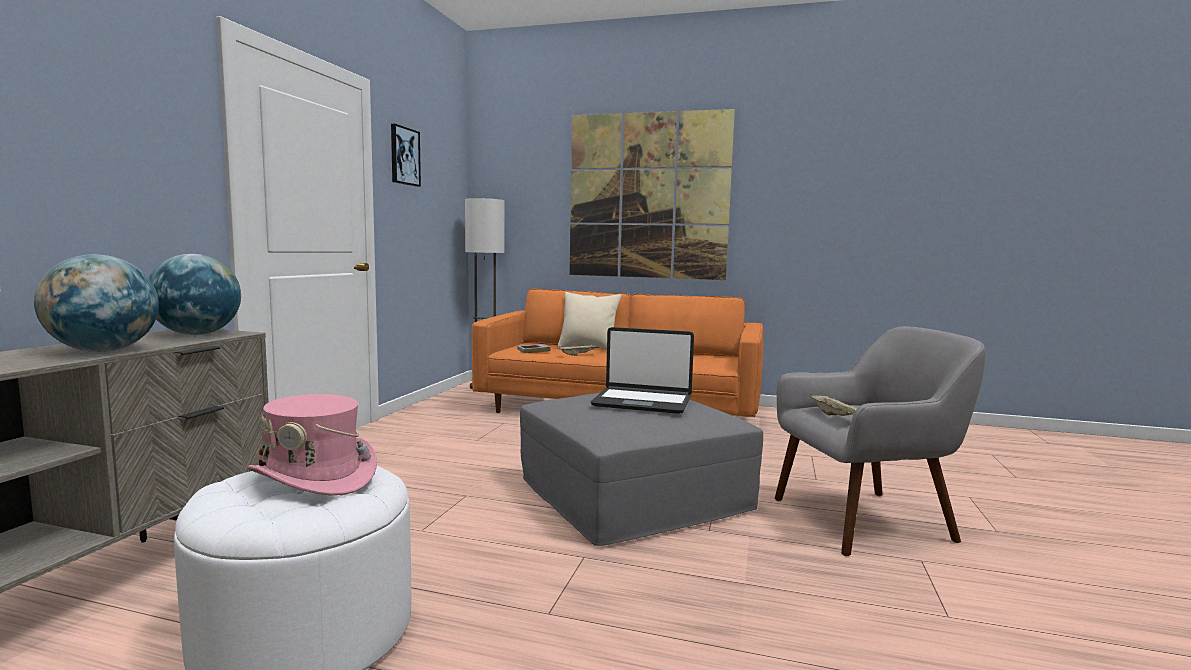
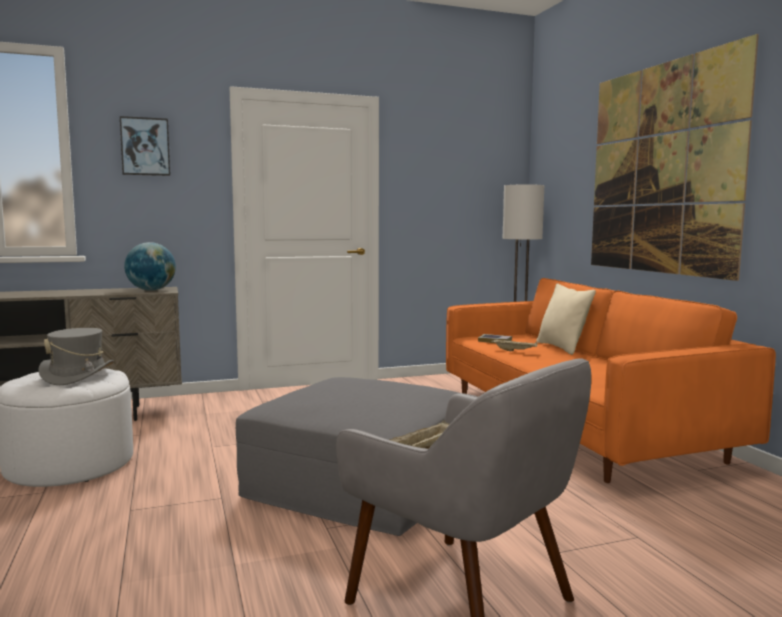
camera: 55 degrees right, 0 degrees up
globe [34,254,159,352] -> none
pink hat [248,394,377,495] -> grey hat [39,328,114,385]
picture [391,124,421,187] -> picture moved to [120,116,170,176]
laptop [591,327,694,414] -> none

